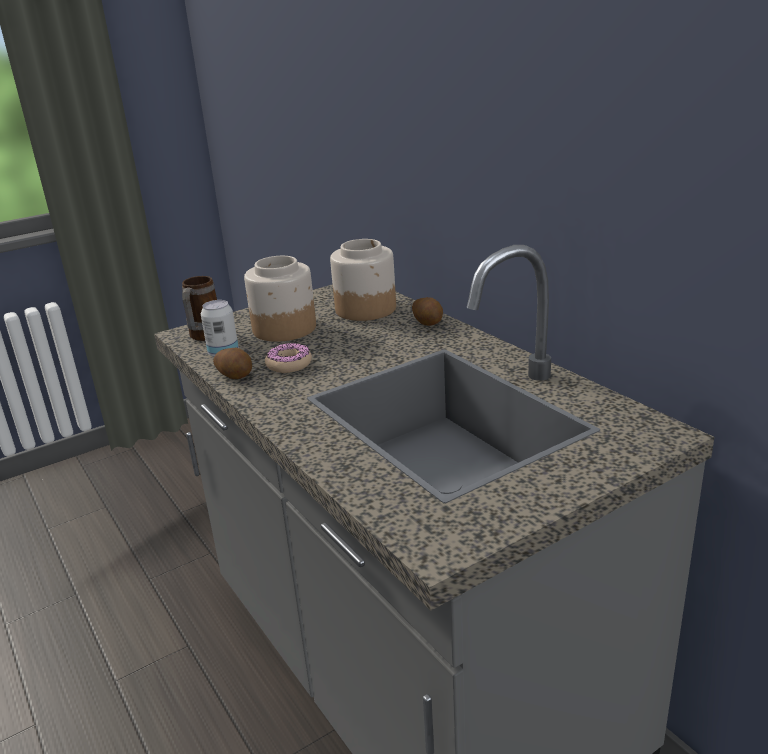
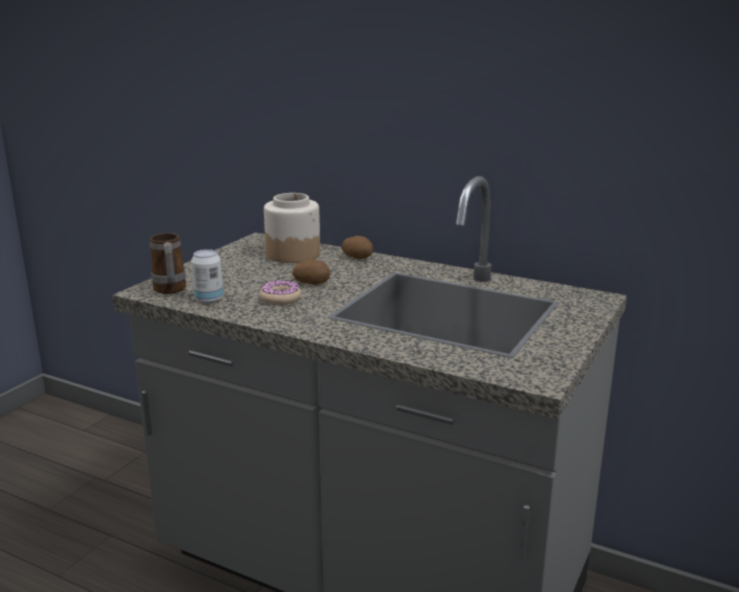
camera: 30 degrees left, 5 degrees down
potato [213,348,252,379] -> potato moved to [292,259,330,285]
jar [244,256,316,342] -> none

